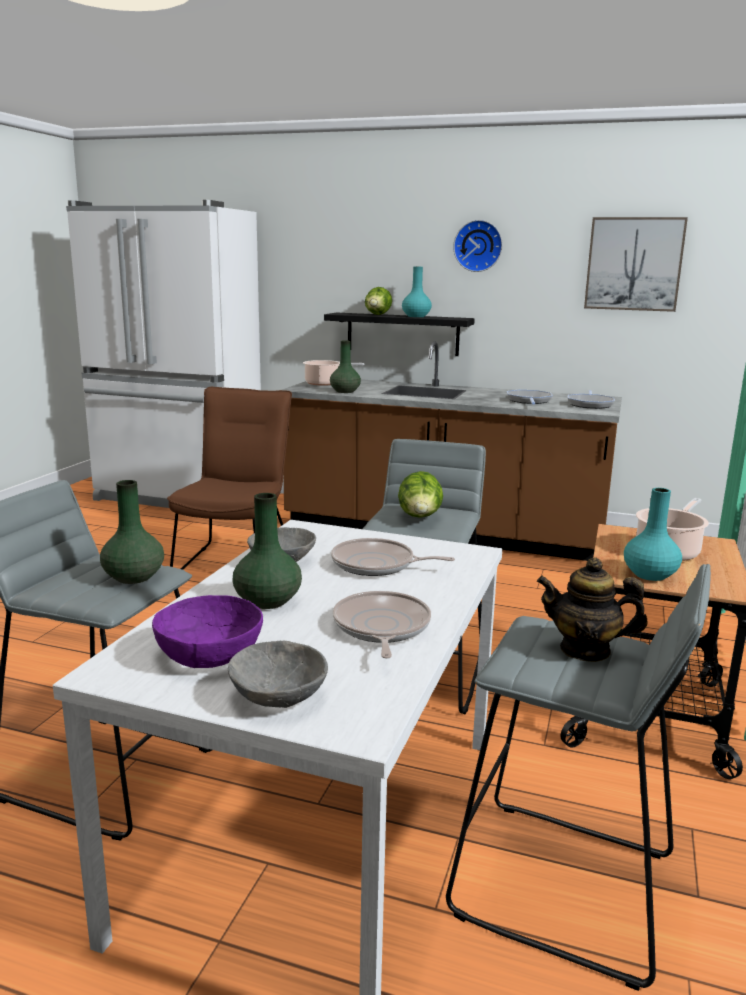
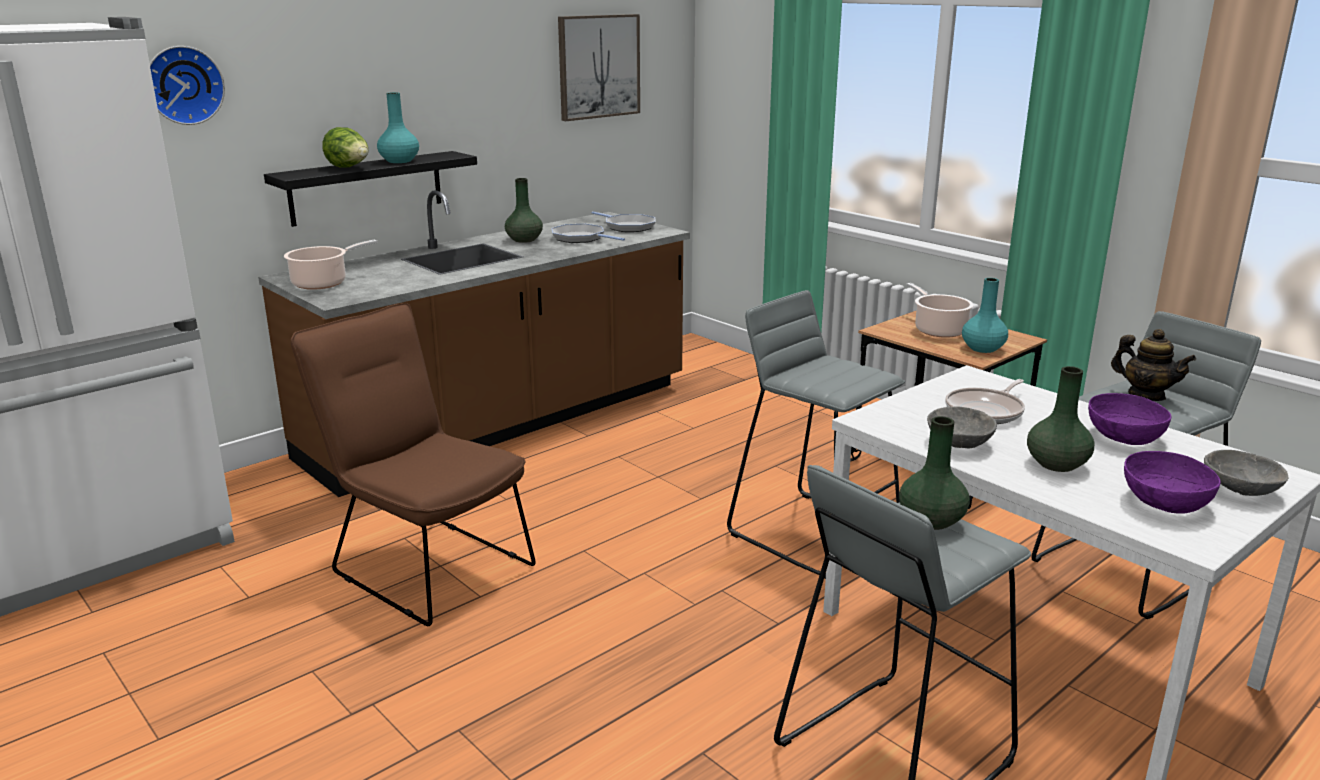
camera: 60 degrees left, 5 degrees up
green vase [330,340,361,393] -> green vase moved to [505,178,543,243]
frying pan [333,591,431,659] -> purple bowl [1088,393,1171,445]
lettuce [398,471,443,518] -> none
wall clock [453,220,503,272] -> wall clock moved to [150,46,225,125]
teapot [537,557,648,662] -> teapot turned 90 degrees counterclockwise [1111,329,1196,401]

